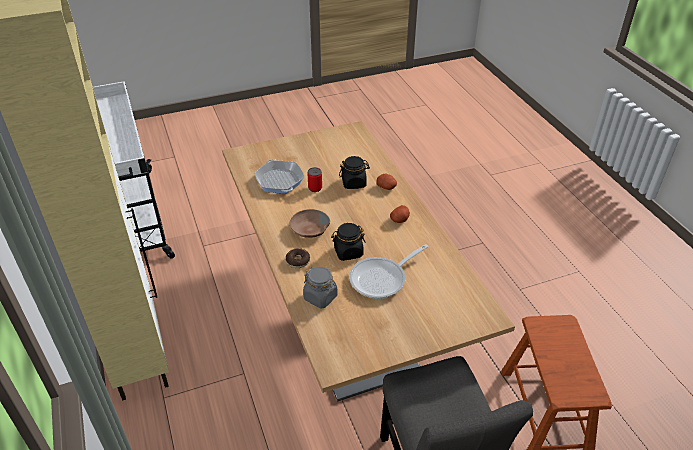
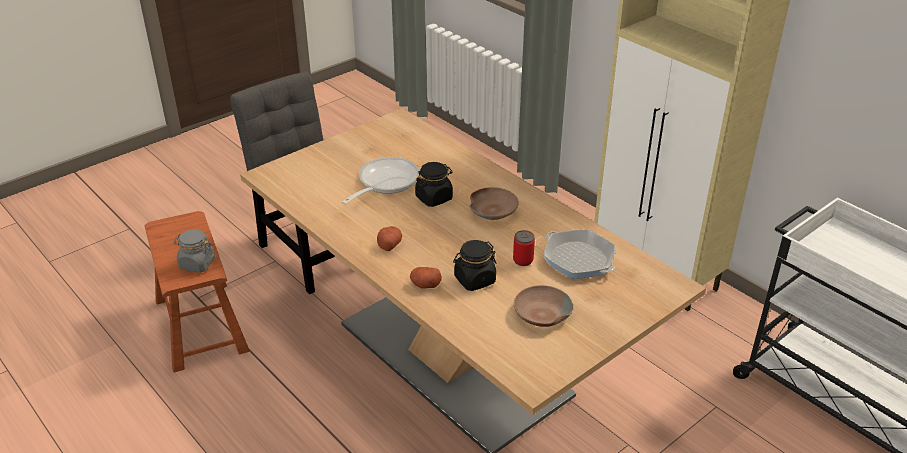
camera: 160 degrees right, 5 degrees down
donut [286,248,310,268] -> none
grey jar [303,267,338,308] -> grey jar moved to [174,229,215,273]
none -> brown bowl [514,285,573,327]

